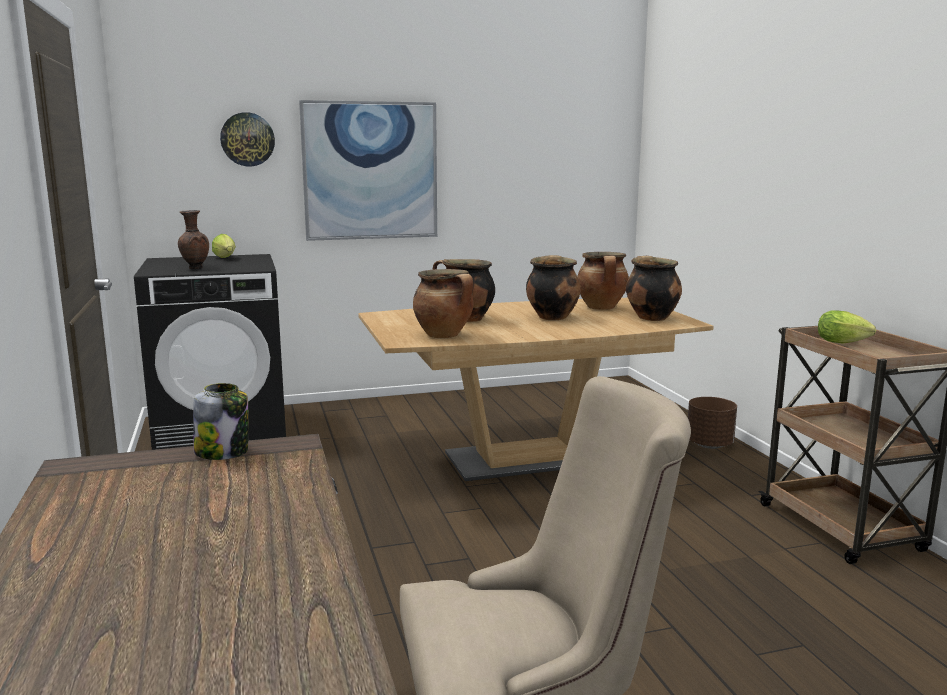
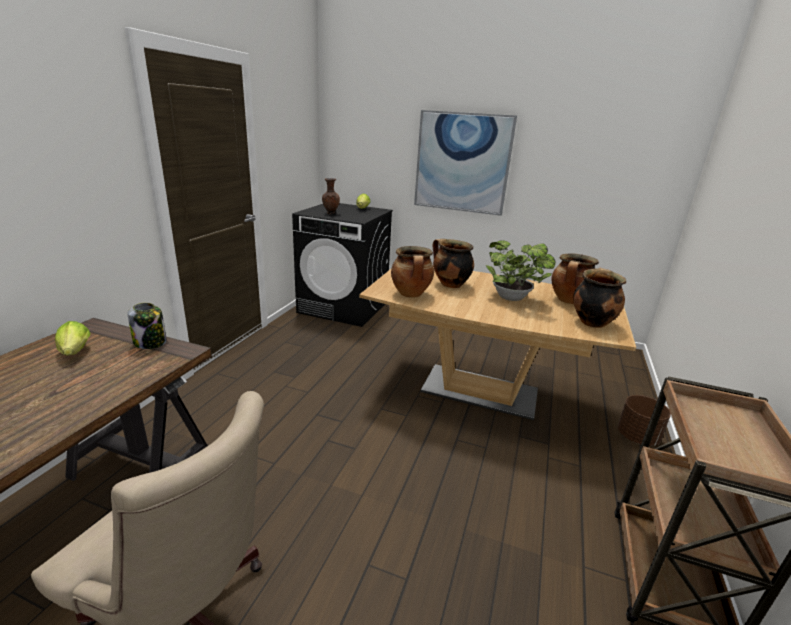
camera: 35 degrees right, 10 degrees up
wall clock [220,112,275,166] -> none
cooking pot [526,255,581,321] -> potted plant [486,240,555,301]
lettuce [818,310,876,343] -> lettuce moved to [55,321,90,356]

